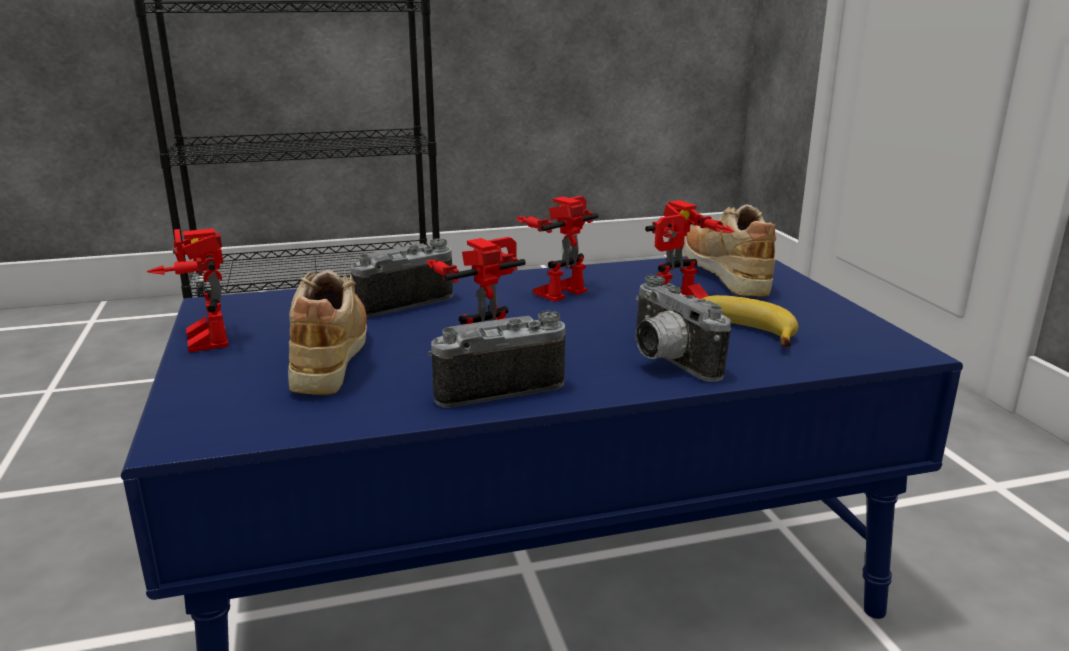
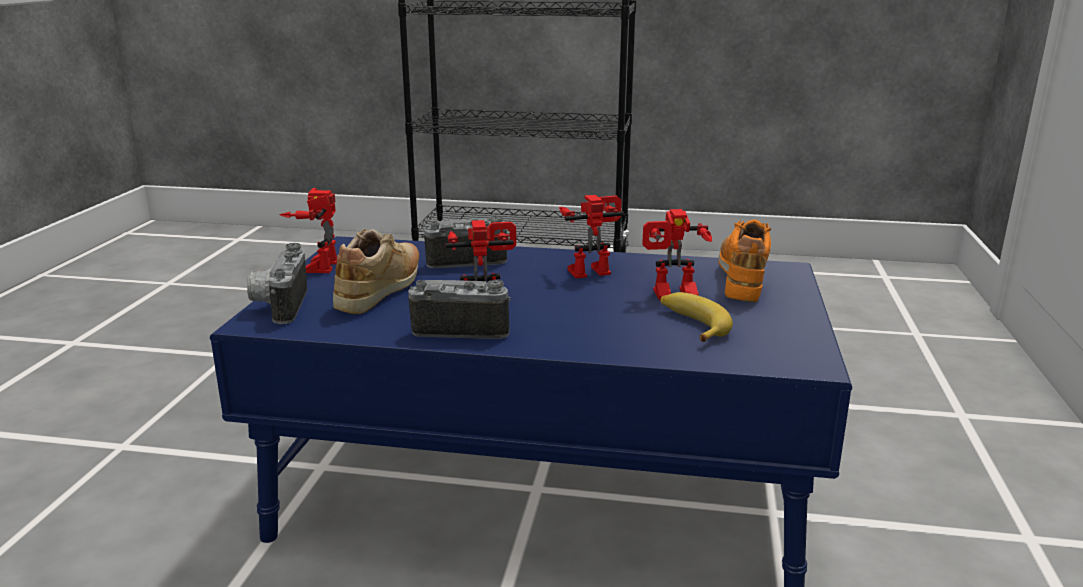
camera: 25 degrees right, 0 degrees up
camera [635,275,731,382] -> camera moved to [247,243,307,324]
beige shoe [684,204,776,297] -> orange shoe [718,220,771,302]

